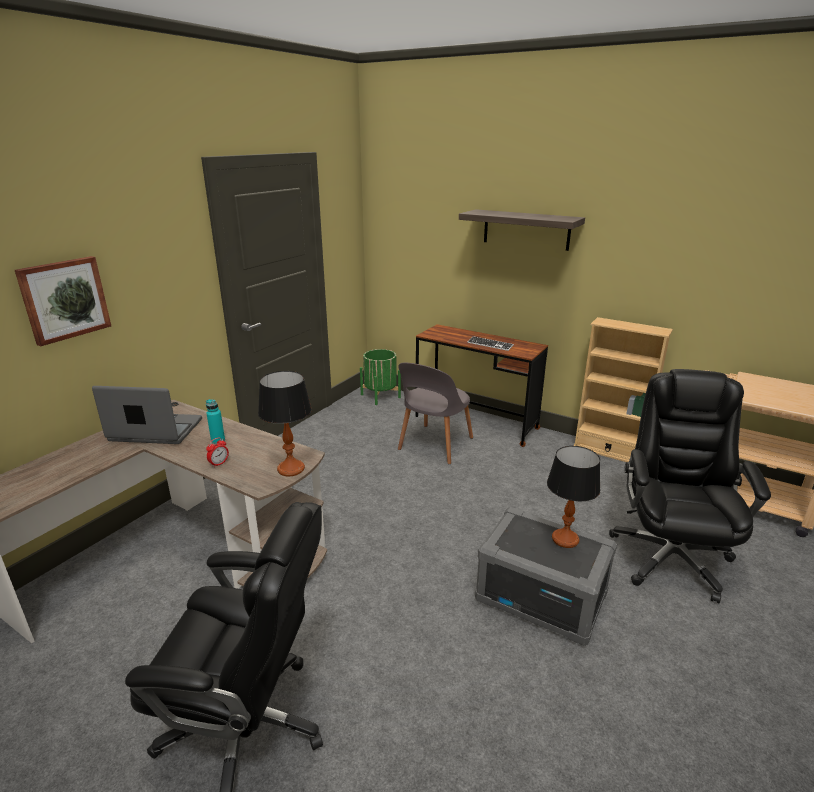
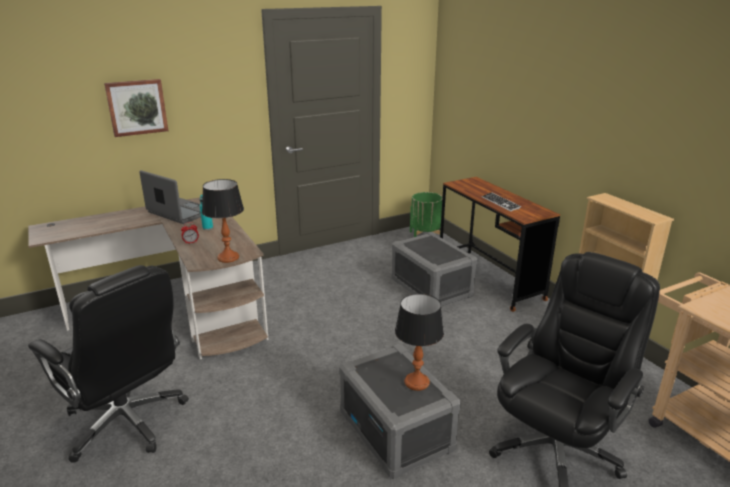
camera: 30 degrees right, 0 degrees up
grey chair [398,363,473,464] -> grey storage box [391,232,477,306]
shelf [459,209,585,251] -> none

